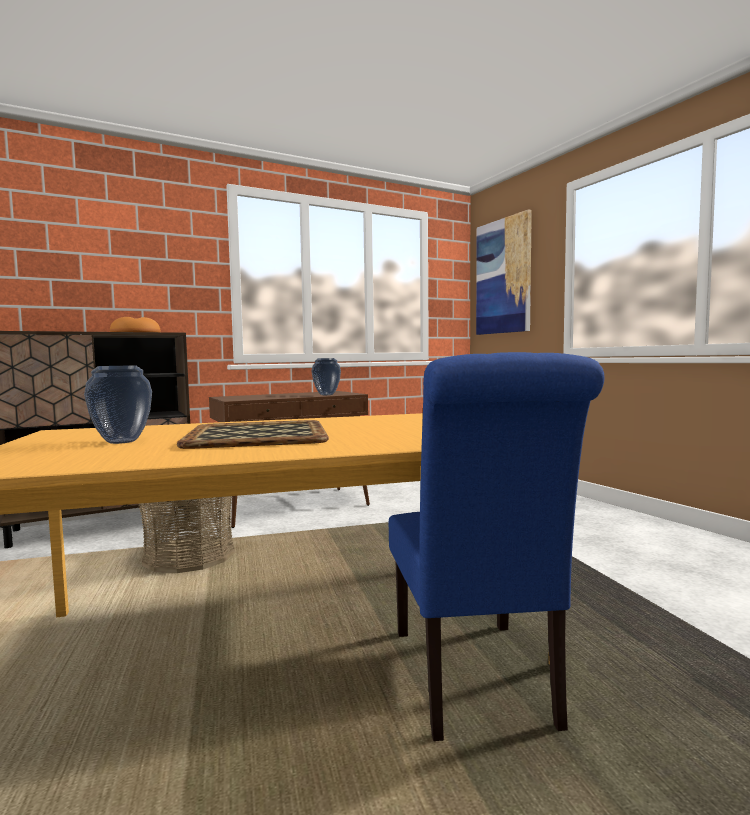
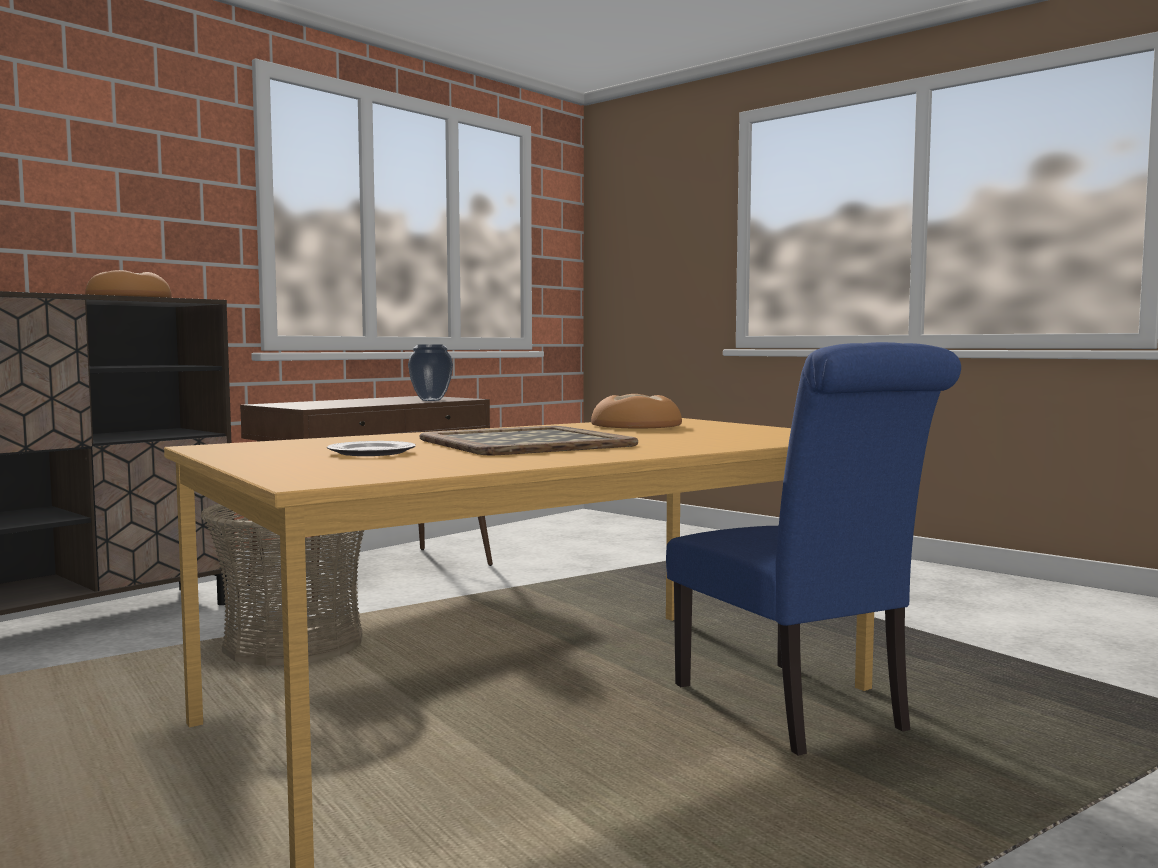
camera: 20 degrees left, 0 degrees up
vase [84,365,152,444] -> plate [327,441,416,456]
picture [476,209,532,335] -> none
none -> bread [591,394,682,429]

